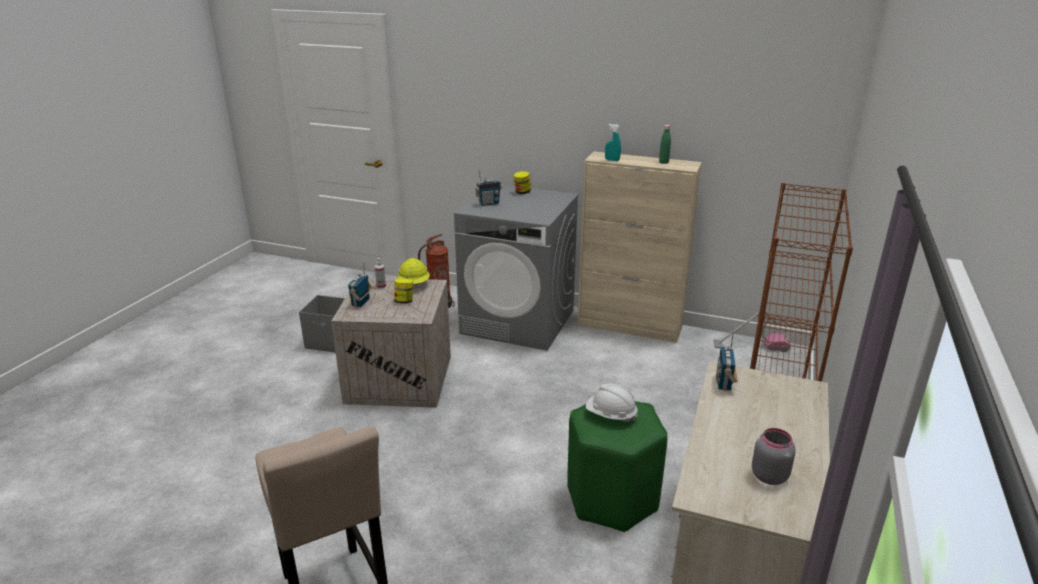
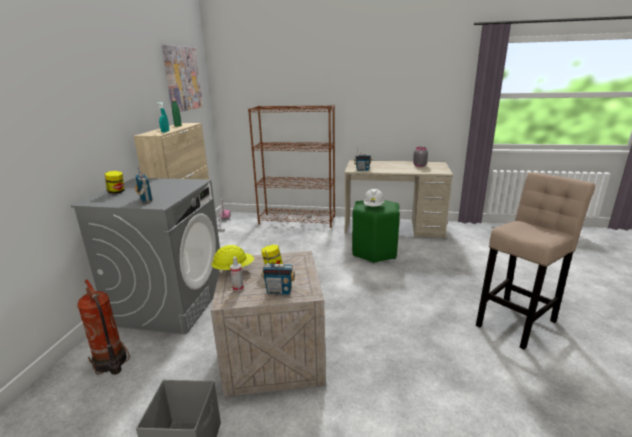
camera: 100 degrees left, 5 degrees down
none -> picture [162,45,203,112]

